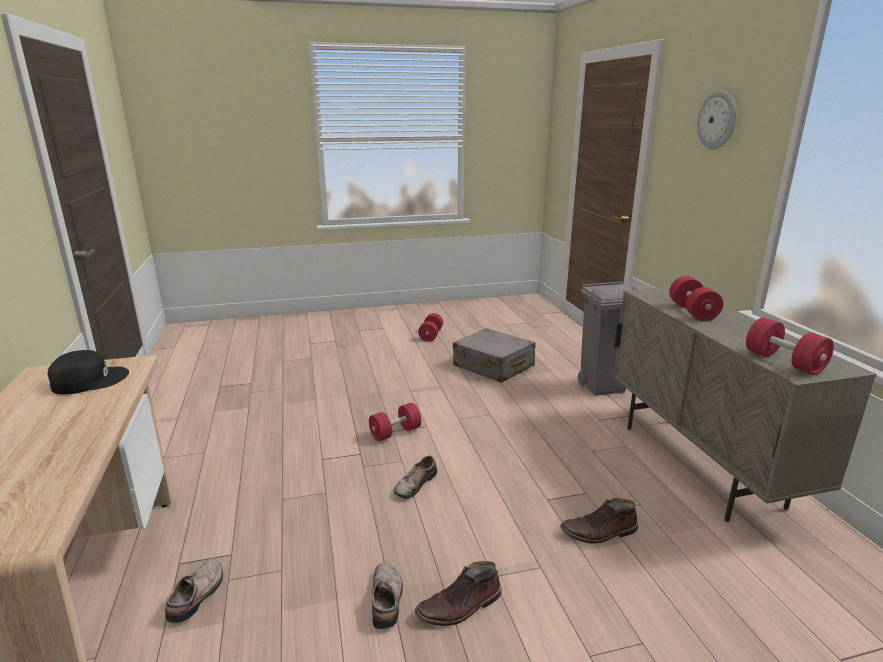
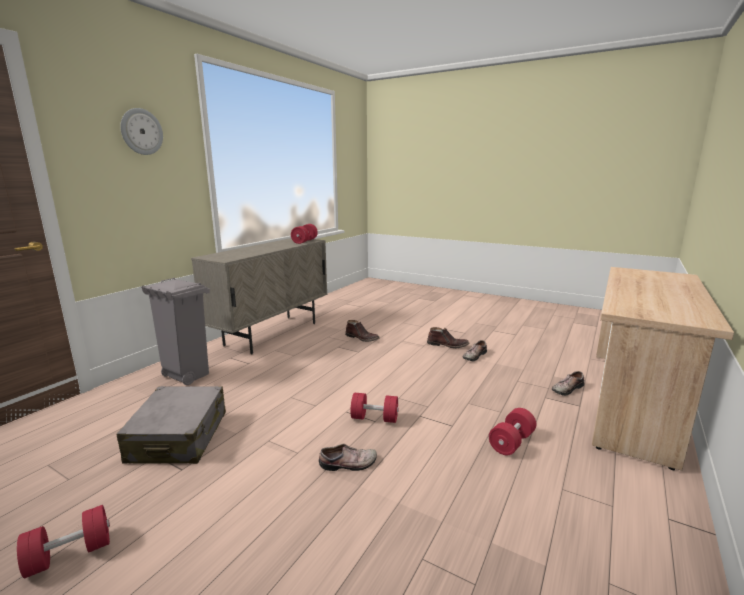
camera: 135 degrees left, 5 degrees down
black cap [48,350,129,395] -> none
shoe [394,456,437,499] -> shoe moved to [319,444,377,471]
red dumbbell [669,276,723,321] -> red dumbbell moved to [489,408,536,455]

